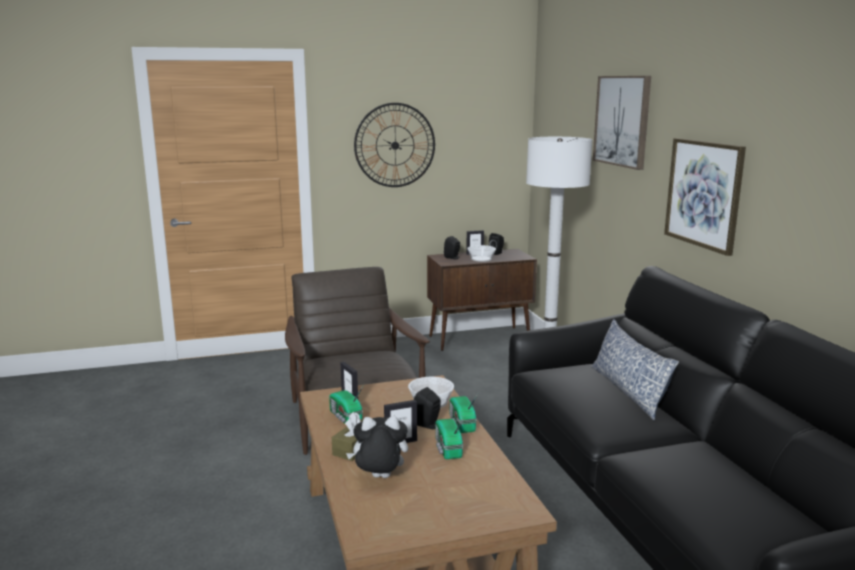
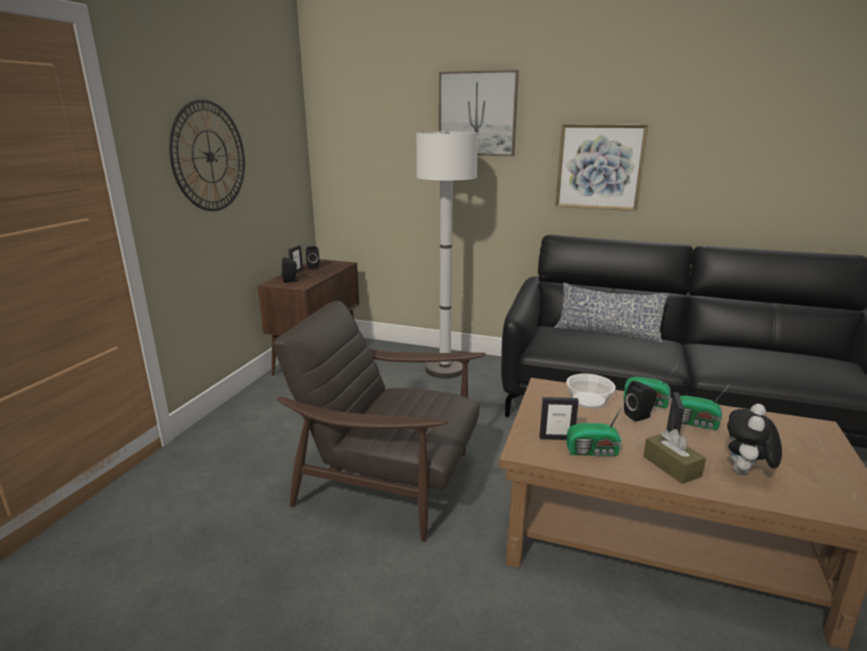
camera: 55 degrees left, 5 degrees up
bowl [467,245,496,262] -> none

